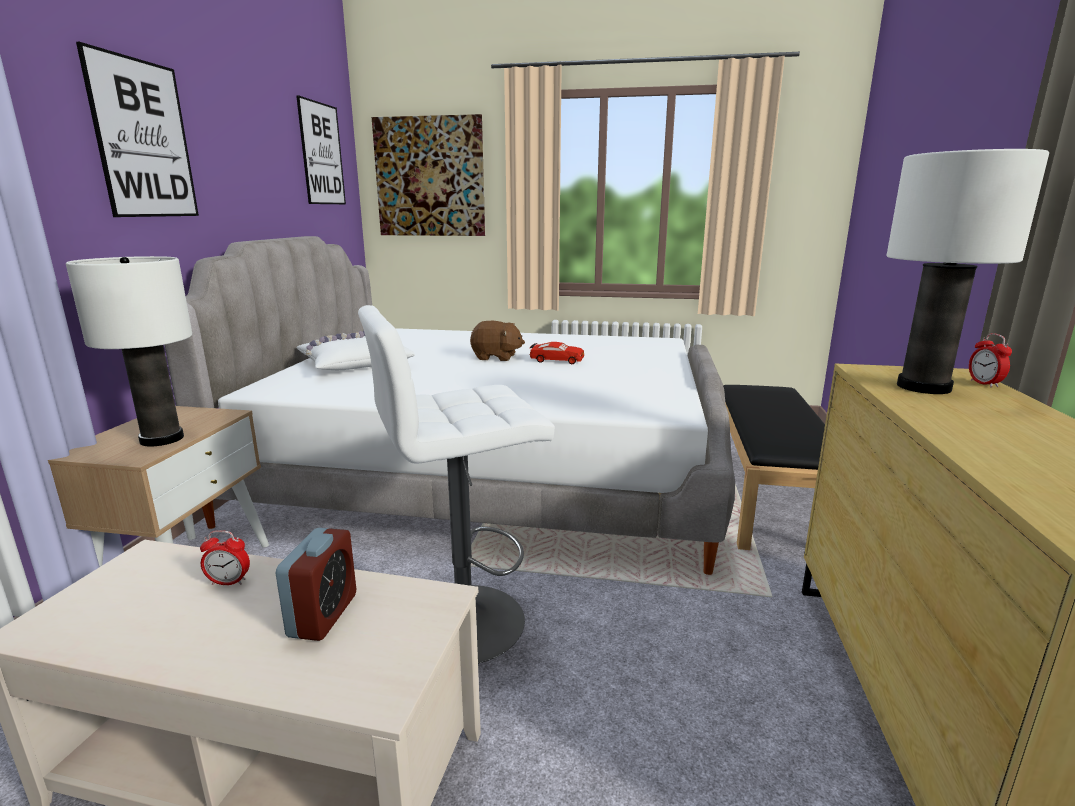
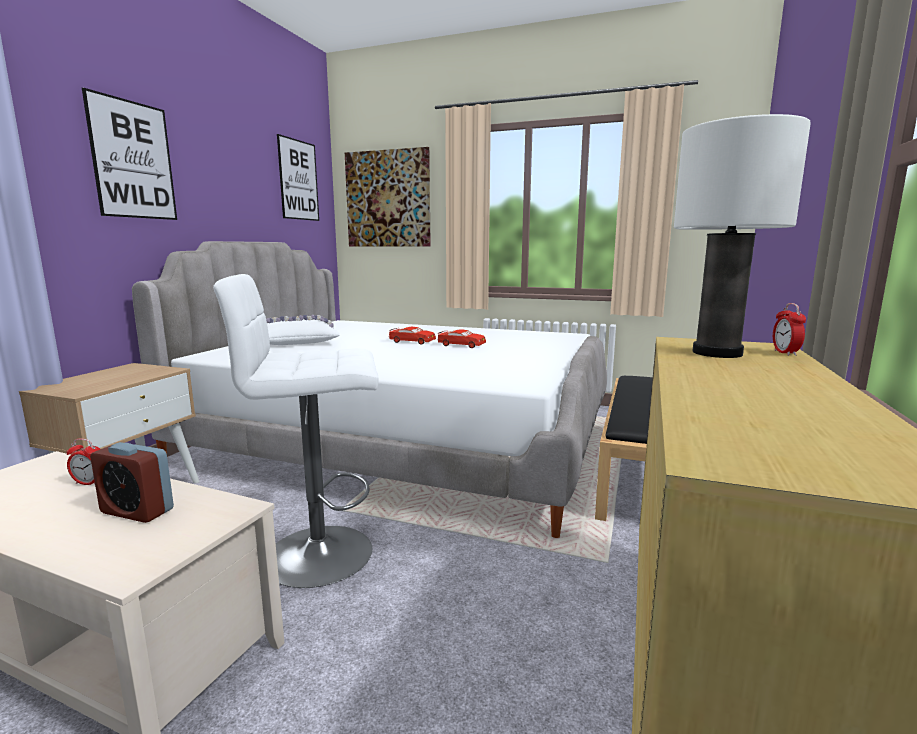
camera: 10 degrees right, 5 degrees down
white table lamp [66,256,192,447] -> none
alarm clock [276,528,356,641] -> alarm clock turned 90 degrees clockwise [90,442,174,523]
brown plush toy [470,321,525,361] -> red toy car [389,327,436,345]

